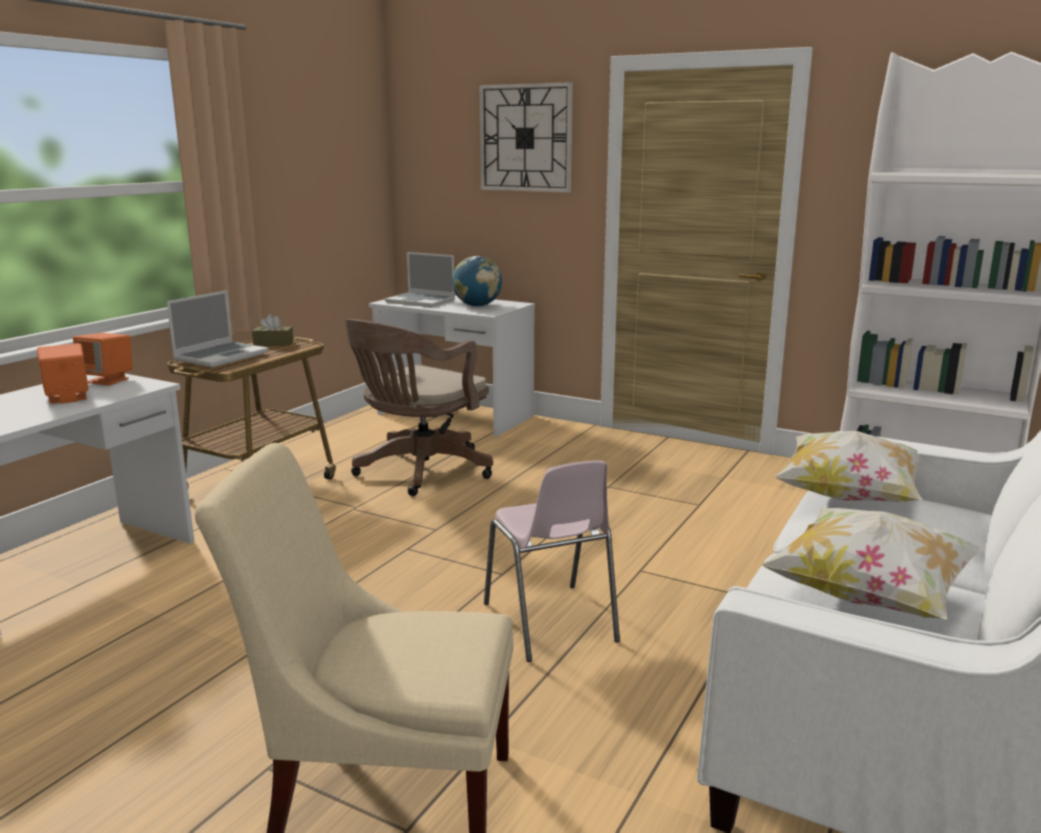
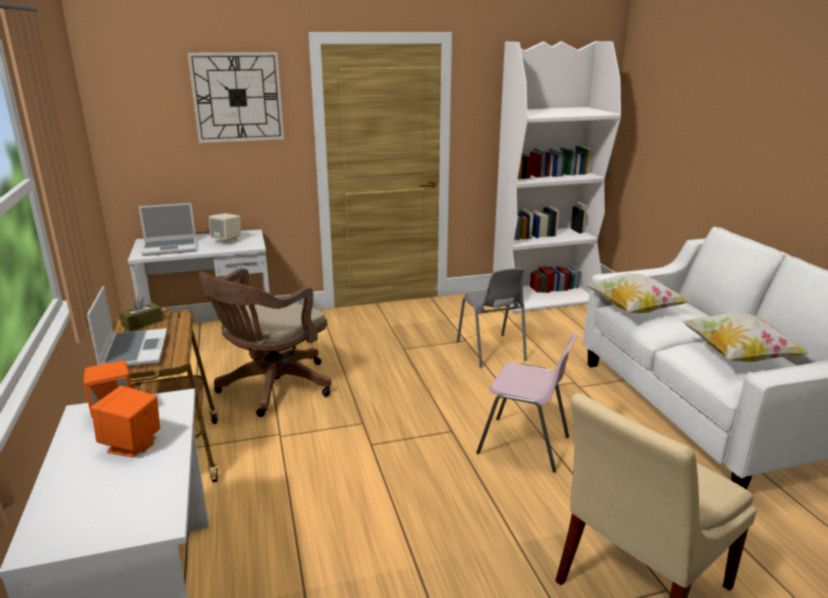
camera: 45 degrees left, 5 degrees up
brown office chair [345,319,493,496] -> brown office chair turned 45 degrees clockwise [199,268,331,417]
globe [452,256,502,306] -> beige speaker [209,213,241,245]
none -> grey chair [457,268,527,367]

